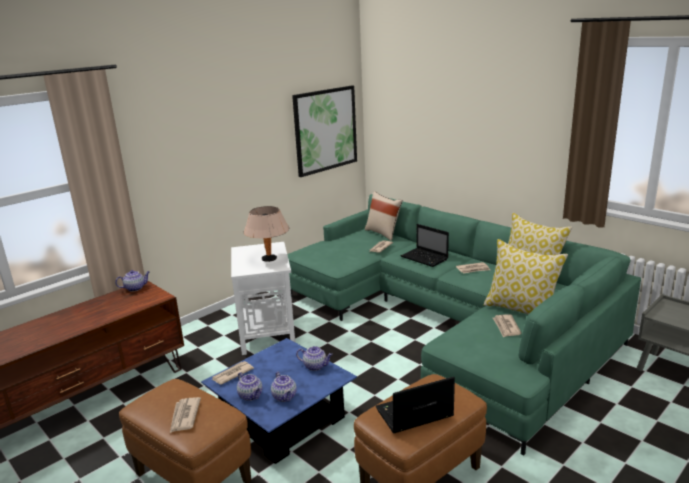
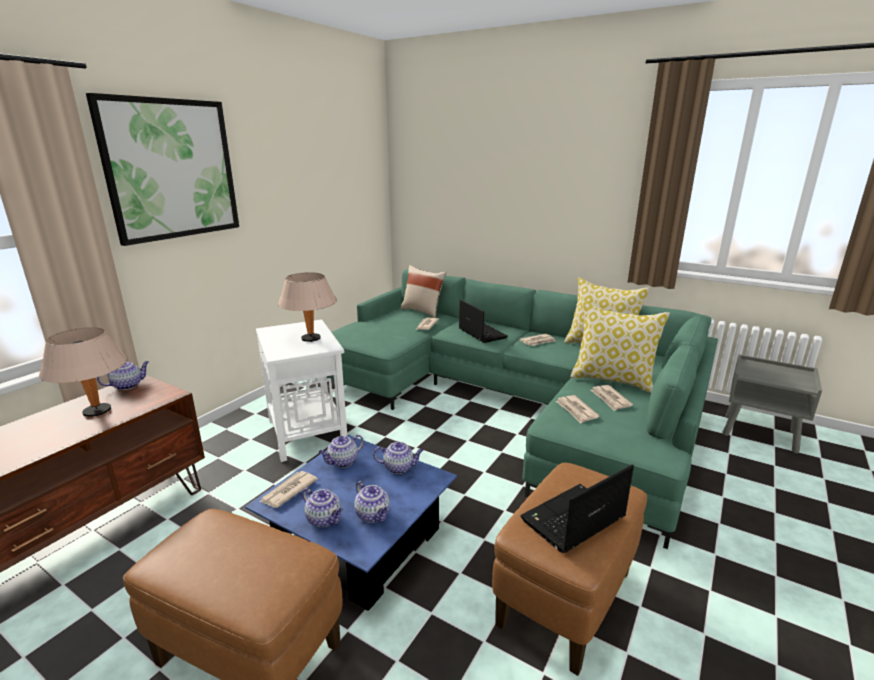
camera: 15 degrees left, 0 degrees up
newspaper [170,397,201,433] -> newspaper moved to [556,395,600,423]
picture [292,85,357,177] -> picture moved to [86,93,239,246]
laptop [401,224,449,267] -> laptop turned 150 degrees counterclockwise [459,299,508,343]
none -> beige table lamp [39,327,127,417]
none -> teapot [319,434,364,468]

